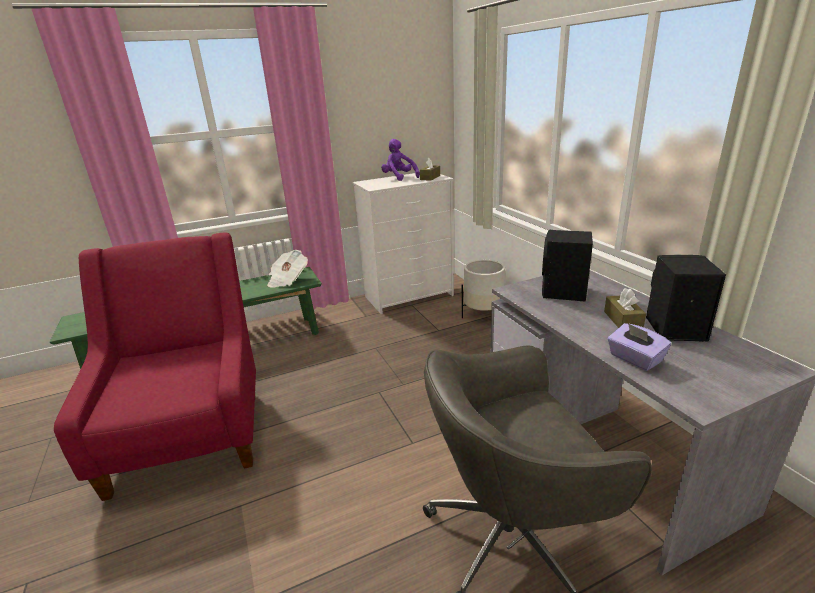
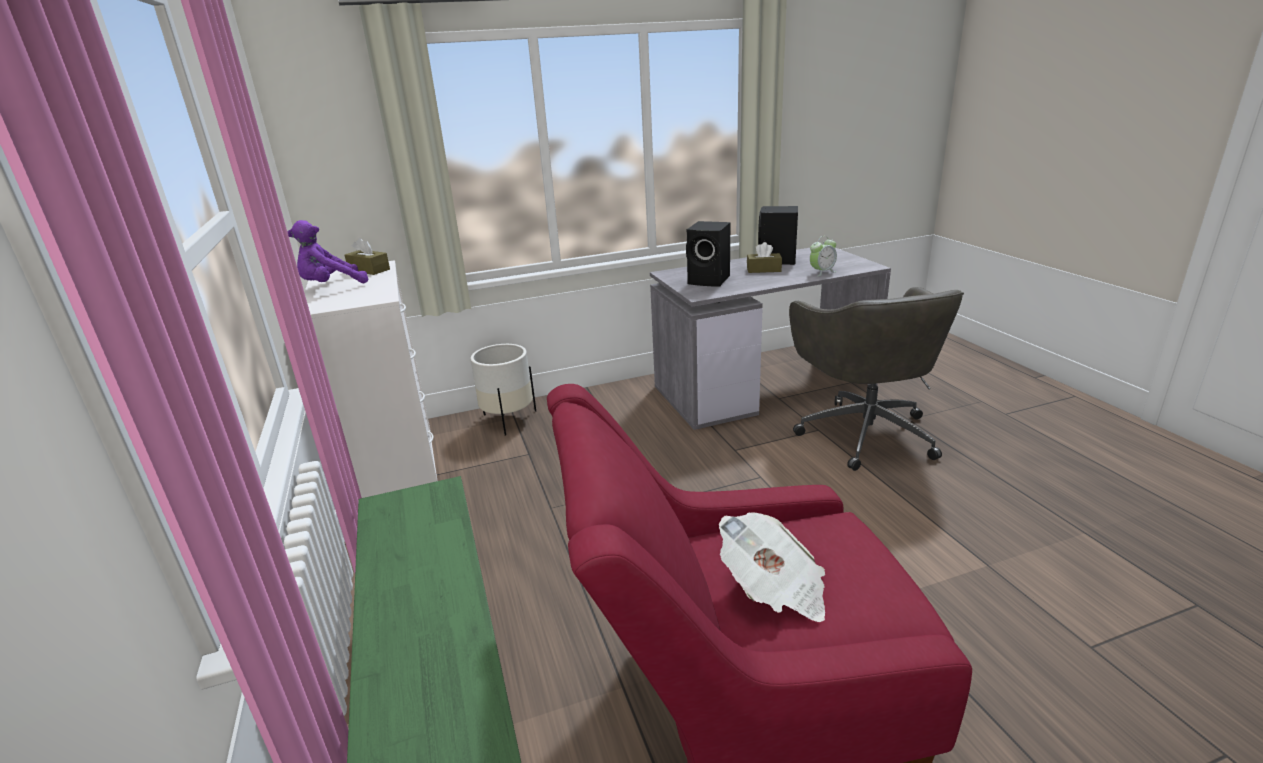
camera: 85 degrees left, 0 degrees up
newspaper [267,250,308,288] -> newspaper moved to [719,512,825,622]
purple tissue box [608,323,671,371] -> alarm clock [810,236,837,276]

